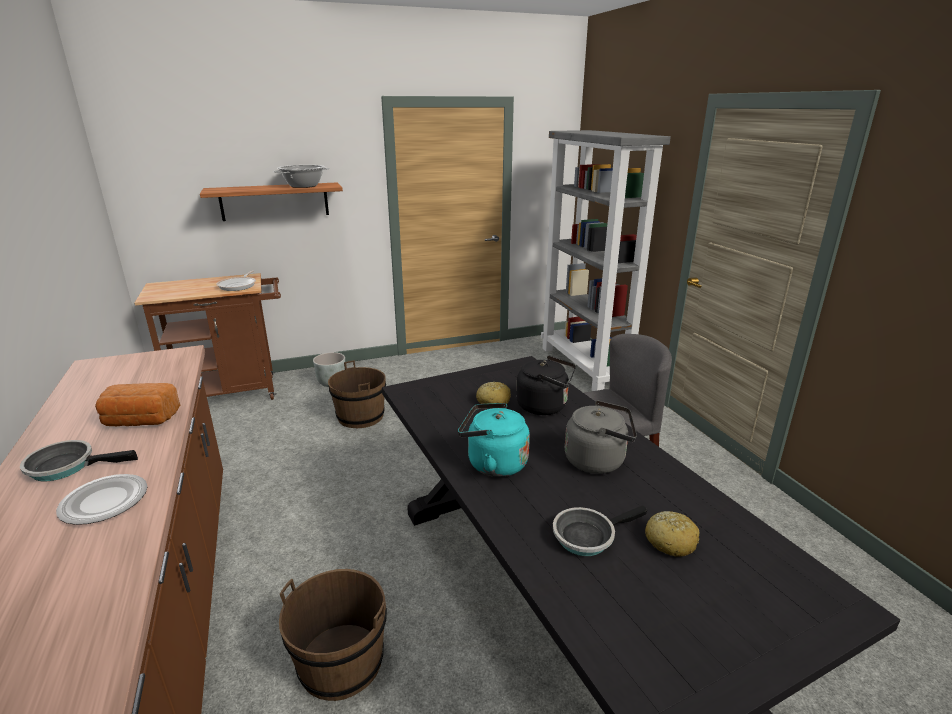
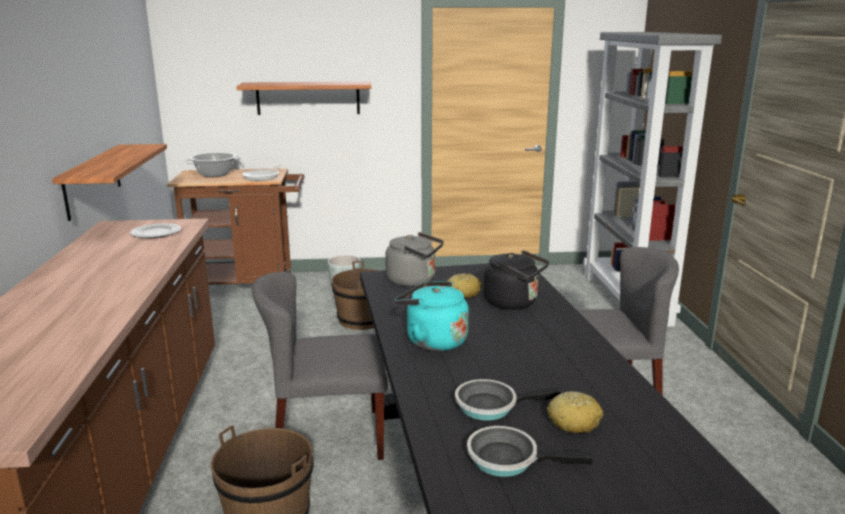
camera: 15 degrees right, 5 degrees down
frying pan [20,440,138,481] -> frying pan moved to [467,426,593,477]
plate [56,474,148,525] -> plate moved to [130,223,181,238]
bread [95,383,180,426] -> none
cooking pot [273,165,329,188] -> cooking pot moved to [185,152,241,177]
grey kettle [565,400,637,474] -> grey kettle moved to [385,232,444,287]
none -> shelf [52,144,167,221]
none -> grey chair [252,271,388,460]

